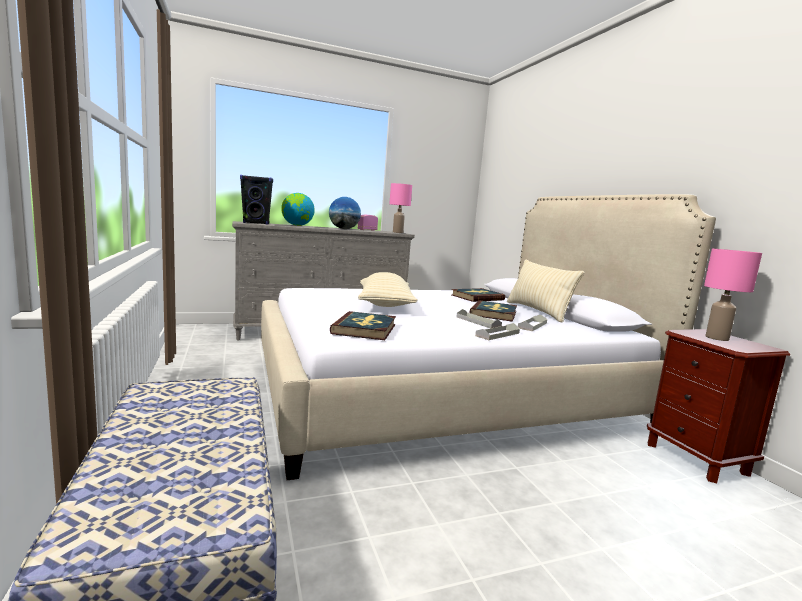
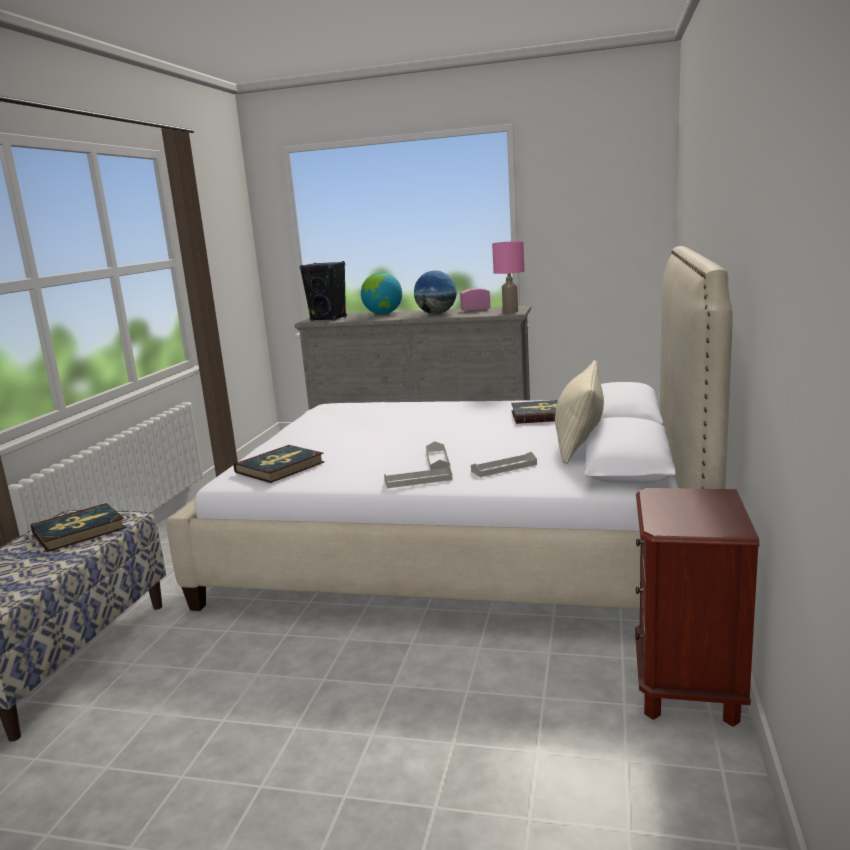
camera: 35 degrees right, 5 degrees up
beige pillow [358,272,418,307] -> none
book [469,300,517,322] -> book moved to [31,503,126,552]
pink table lamp [704,249,762,341] -> none

